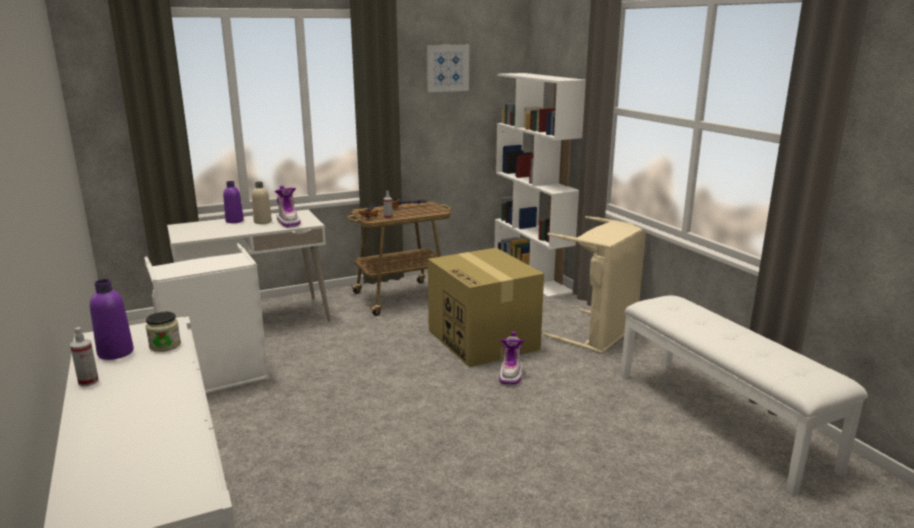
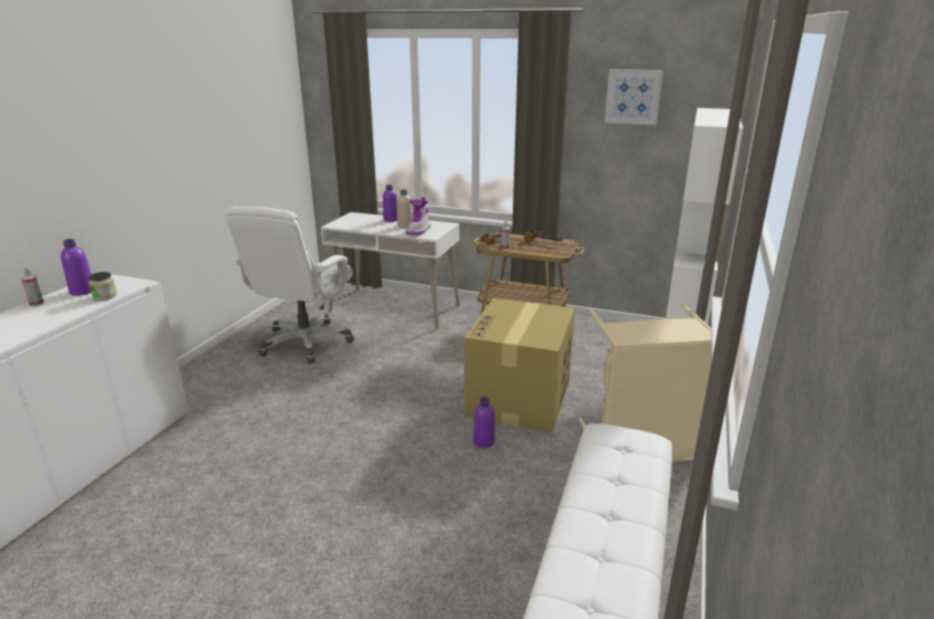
camera: 45 degrees right, 5 degrees up
white laundry basket [144,243,269,393] -> white office chair [226,207,354,364]
boot [499,331,525,386] -> purple bottle [473,397,495,448]

